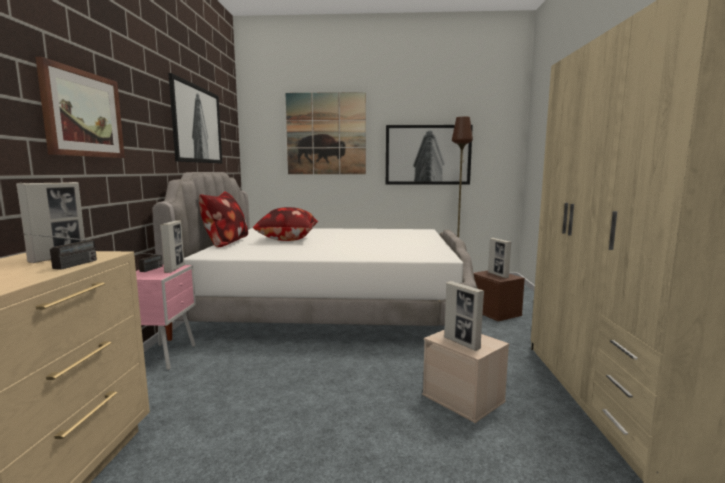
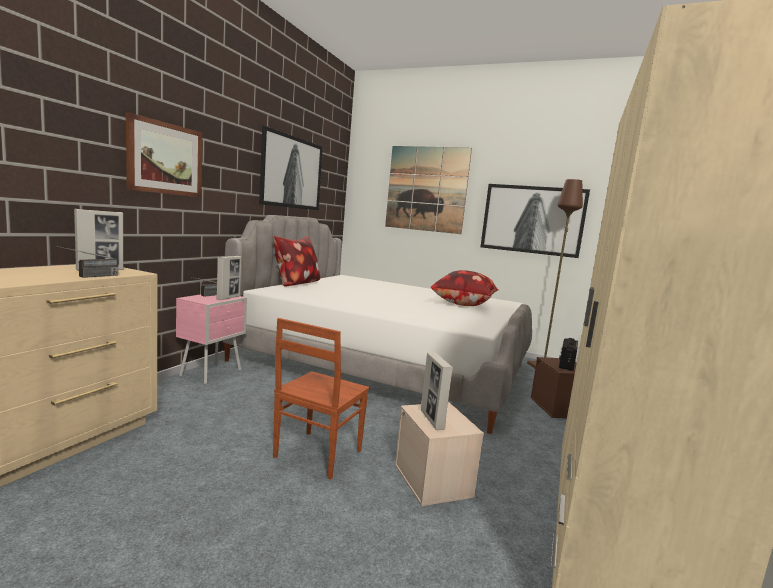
camera: 20 degrees right, 0 degrees up
pillow [253,207,319,241] -> pillow moved to [431,270,498,306]
picture frame [488,238,511,278] -> radio [559,338,578,371]
none -> brown chair [273,318,369,480]

